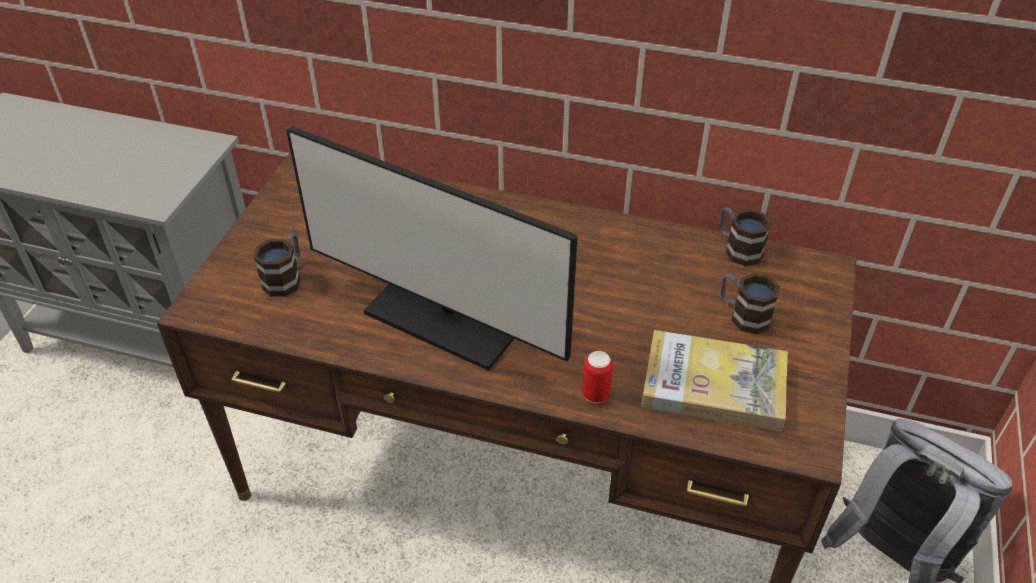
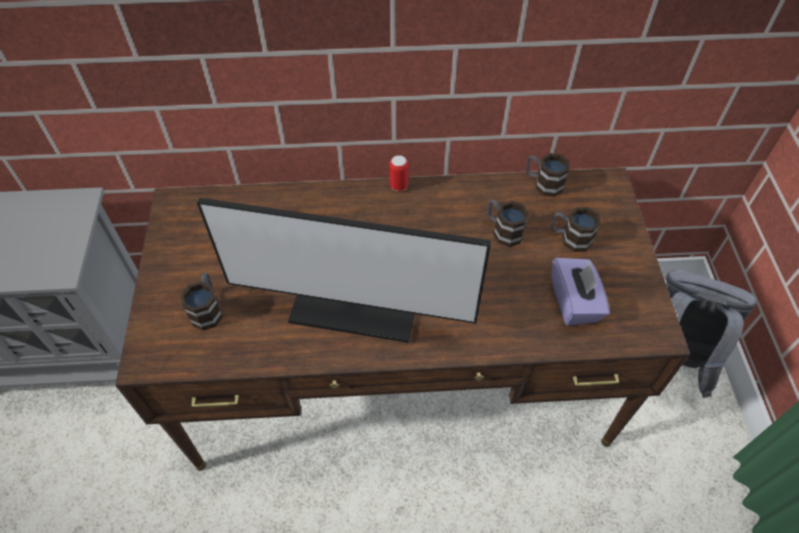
camera: 20 degrees left, 10 degrees up
can [582,351,613,403] -> can moved to [389,155,409,191]
book [641,330,788,431] -> purple tissue box [552,258,610,326]
none -> mug [488,199,529,247]

